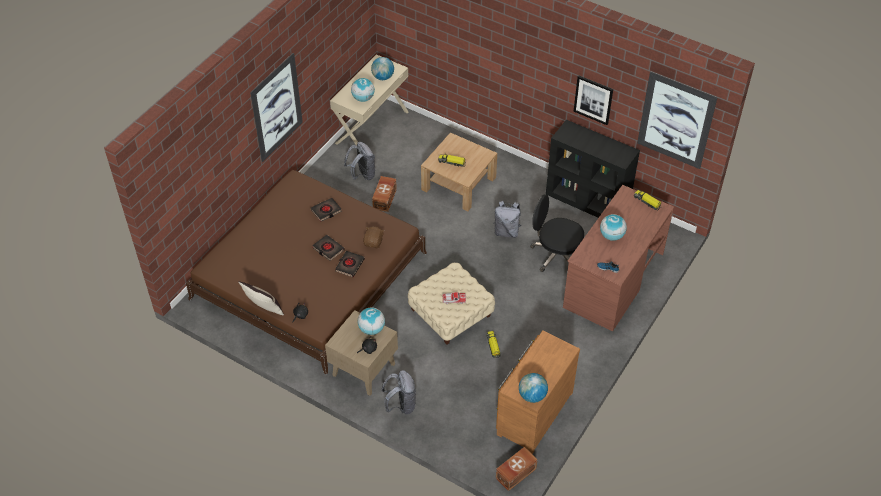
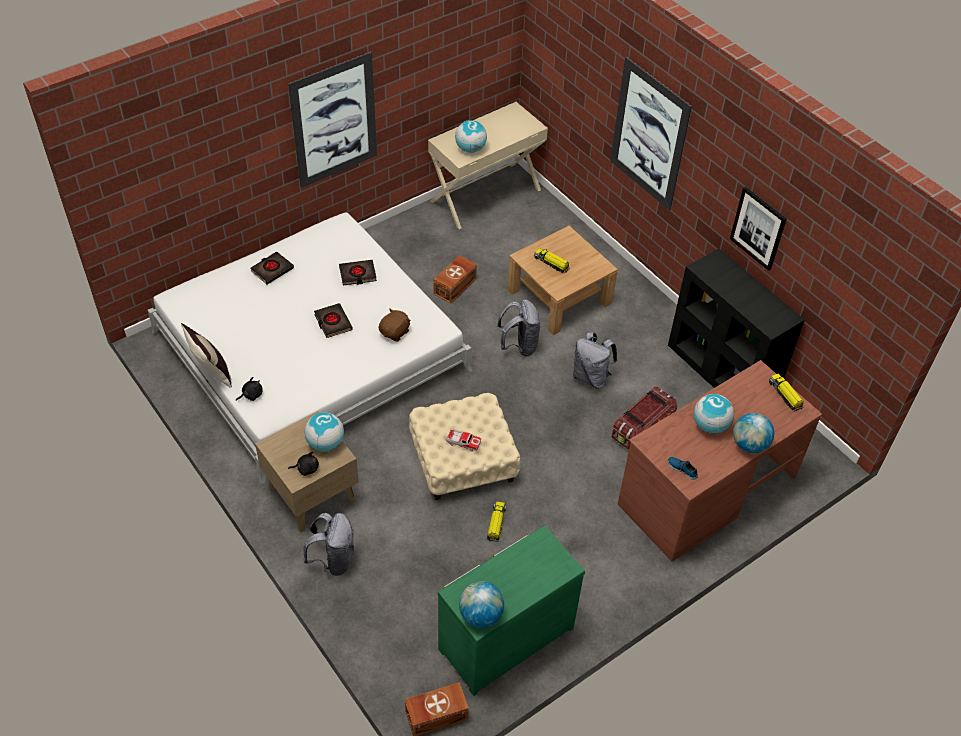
camera: 20 degrees right, 0 degrees up
brown bed [186,170,427,374] -> white bed [148,212,473,484]
black book [335,251,365,277] -> black book moved to [250,251,294,284]
grey backpack [344,142,375,180] -> grey backpack moved to [497,299,540,356]
globe [371,57,394,80] -> globe moved to [733,413,774,453]
brown dresser [496,330,580,454] -> green dresser [438,525,585,696]
black office chair [530,195,584,272] -> storage box [612,386,677,450]
picture [637,71,718,169] -> picture moved to [610,57,692,211]

